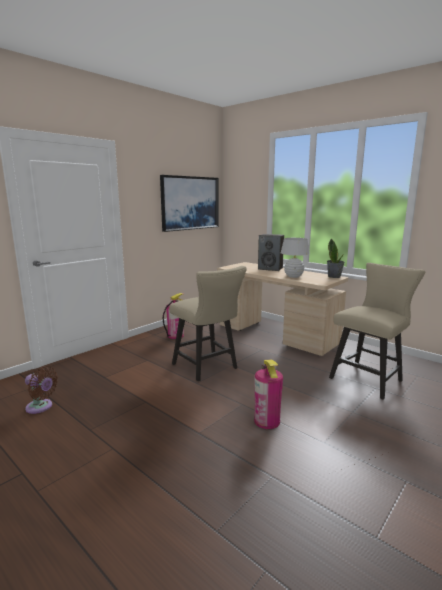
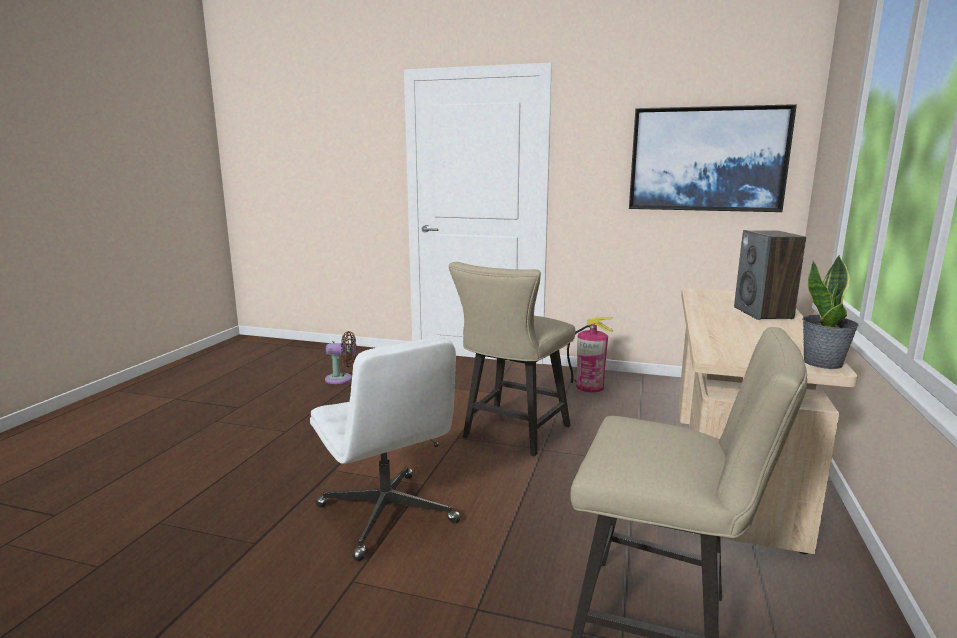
camera: 65 degrees right, 0 degrees up
brown fan [25,366,58,414] -> brown fan turned 90 degrees counterclockwise [325,331,356,384]
fire extinguisher [254,359,283,429] -> white office chair [310,337,461,561]
white table lamp [281,238,310,278] -> none

